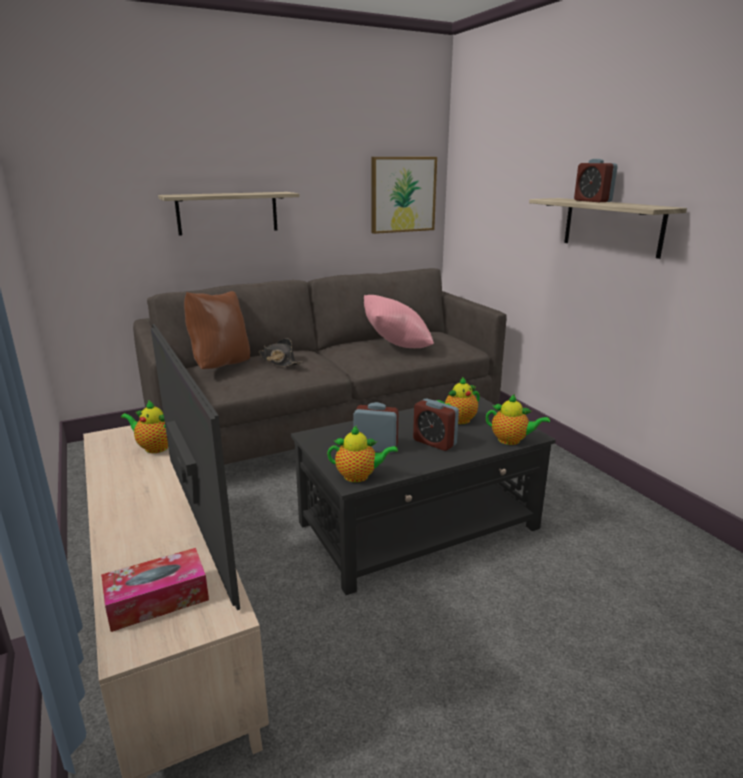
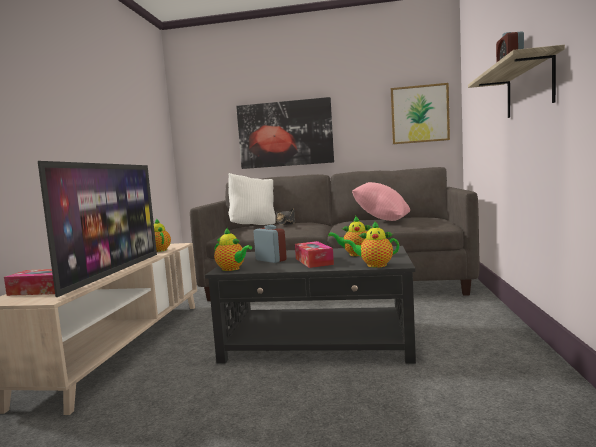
camera: 35 degrees right, 15 degrees down
shelf [158,192,300,236] -> picture [236,97,334,169]
brown pillow [184,291,250,369] -> white pillow [228,173,276,225]
alarm clock [413,398,459,451] -> tissue box [295,241,334,268]
teapot [486,394,550,445] -> teapot turned 135 degrees clockwise [343,221,399,268]

